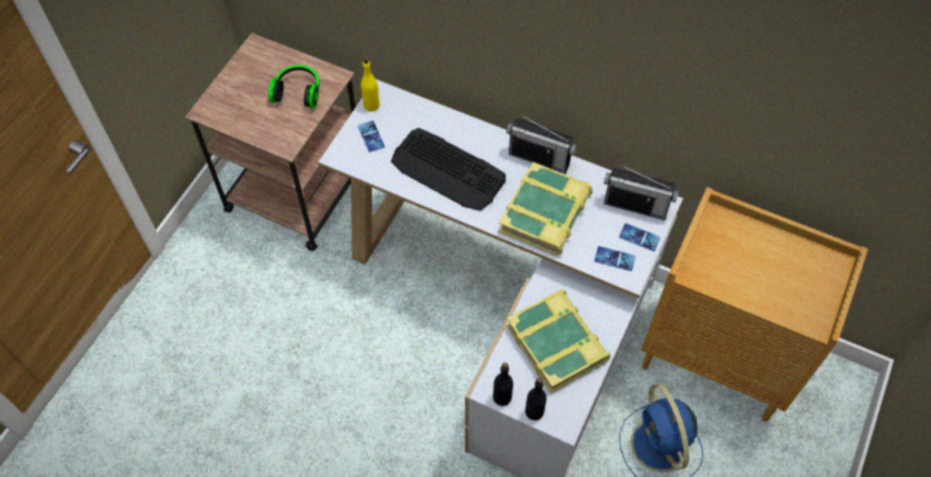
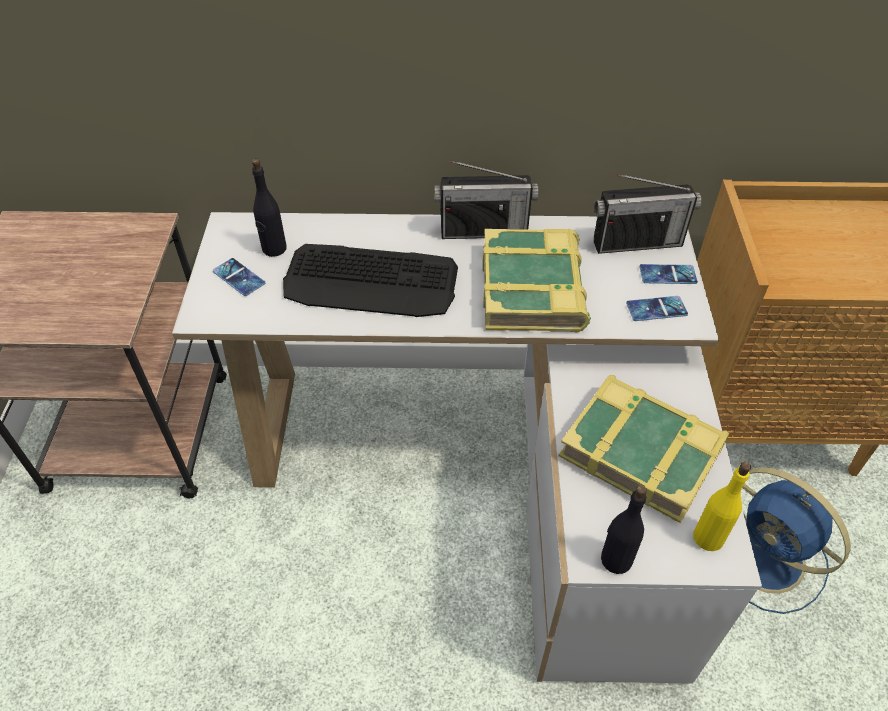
camera: 25 degrees left, 10 degrees down
headphones [268,65,320,109] -> none
yellow bottle [361,57,380,112] -> yellow bottle moved to [693,462,751,551]
black bottle [525,378,546,420] -> black bottle moved to [252,159,287,257]

